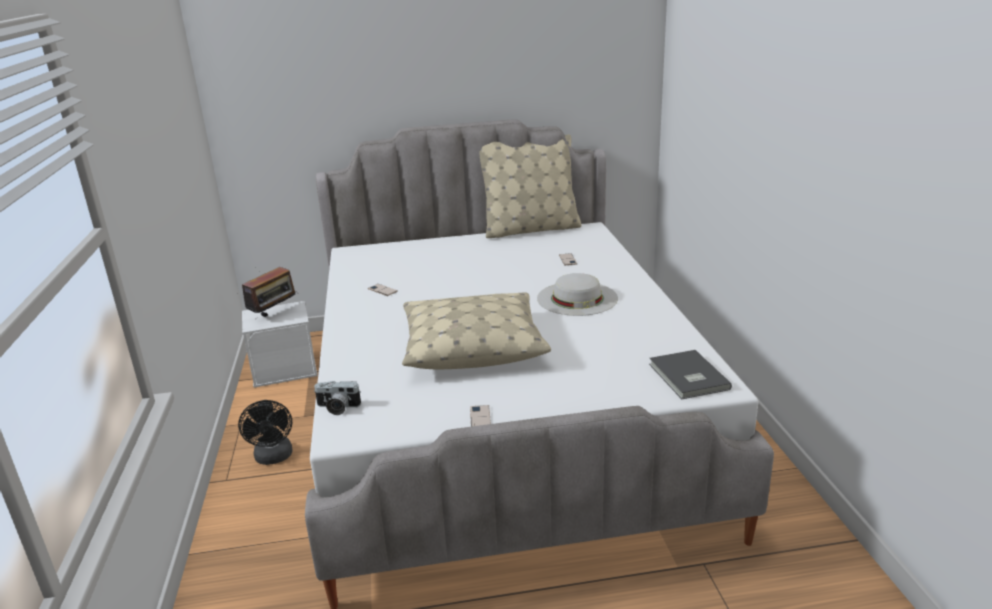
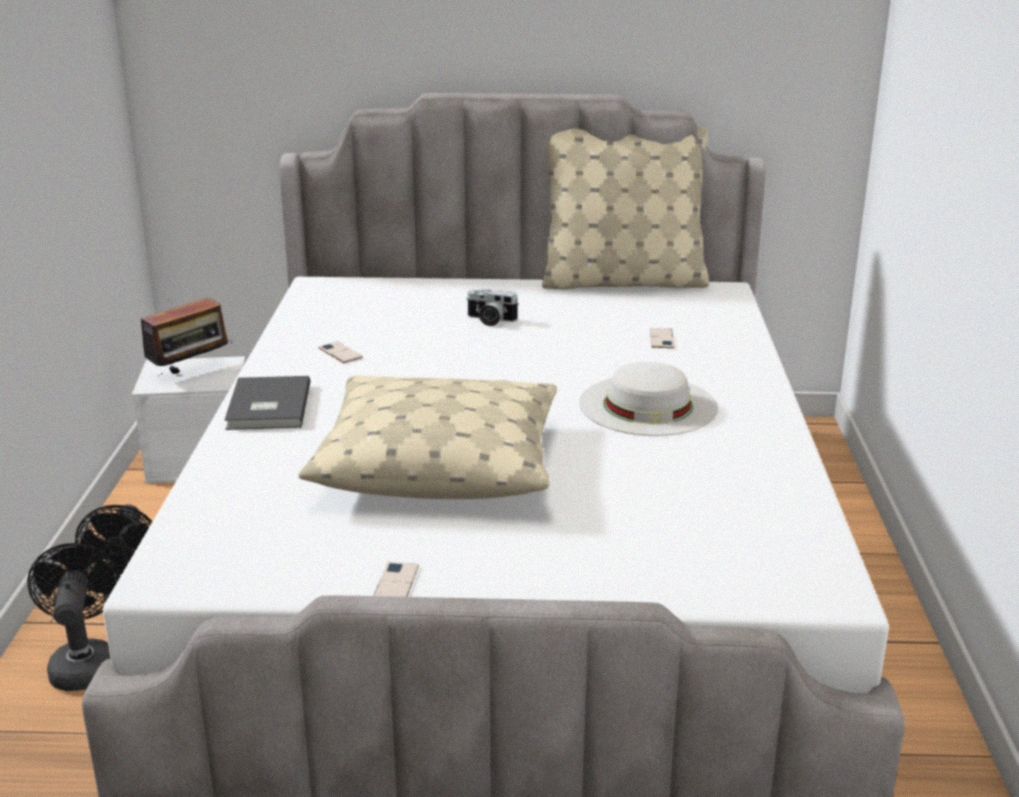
camera: 10 degrees right, 0 degrees up
camera [314,381,361,415] -> camera moved to [466,289,519,326]
grey book [649,350,732,399] -> grey book moved to [224,376,311,430]
none -> black fan [27,543,120,691]

